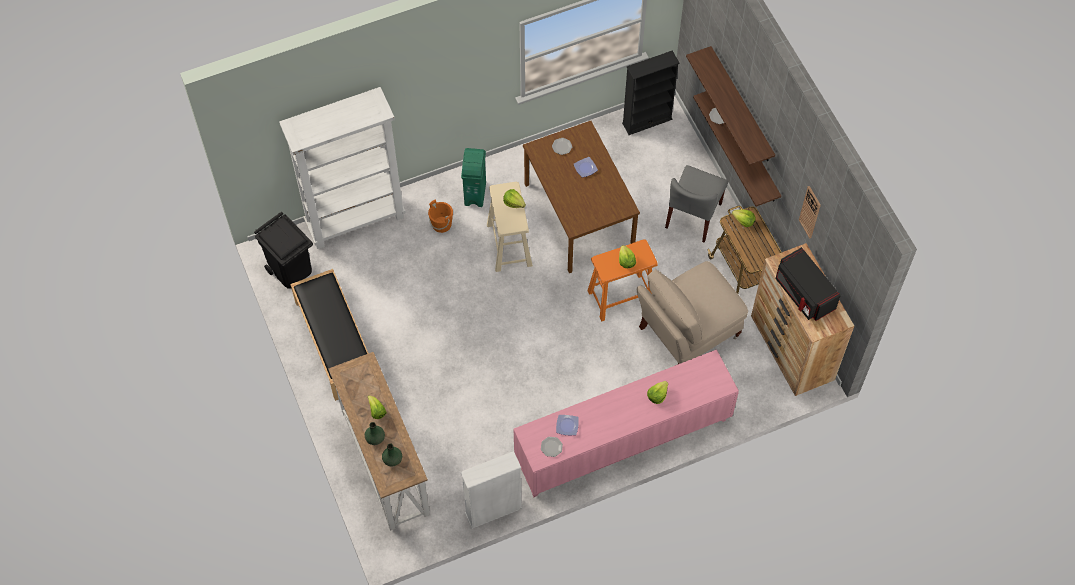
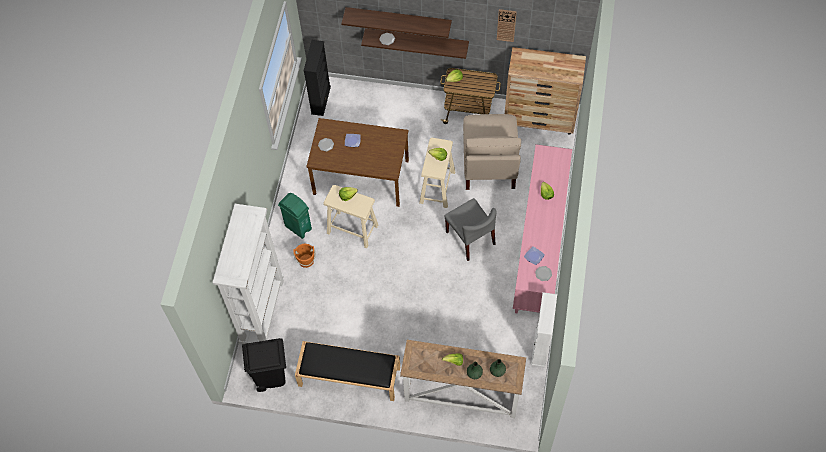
camera: 55 degrees left, 0 degrees up
orange stool [587,240,658,321] -> beige stool [419,138,455,208]
grey chair [665,165,728,243] -> grey chair moved to [444,198,497,261]
black microwave [775,247,841,321] -> none

